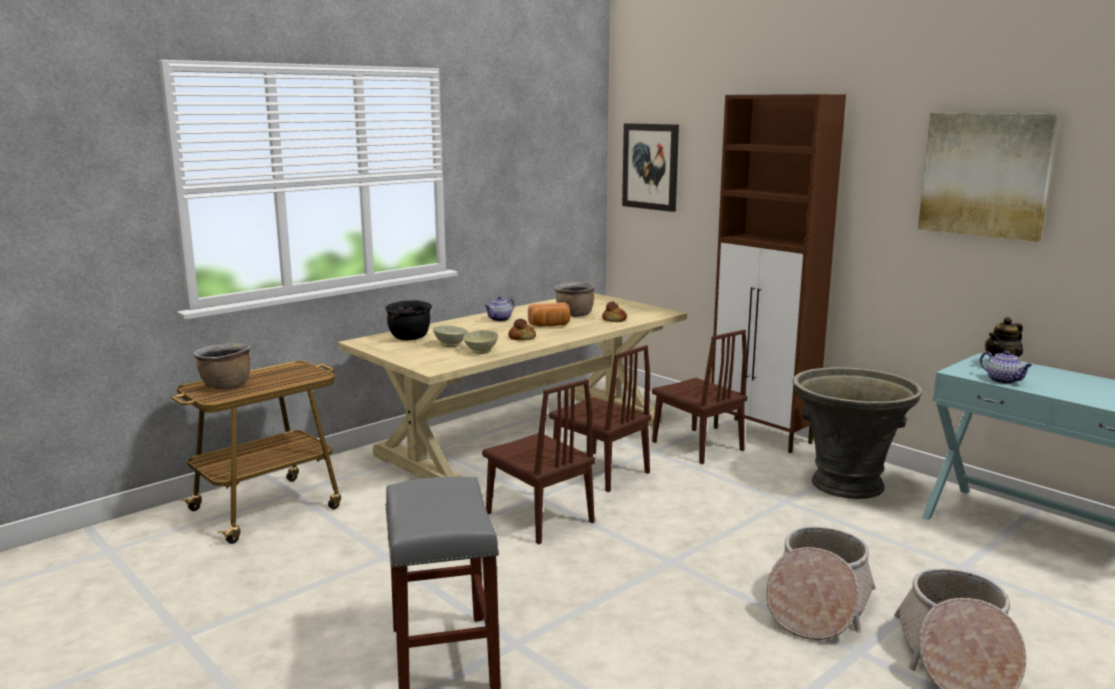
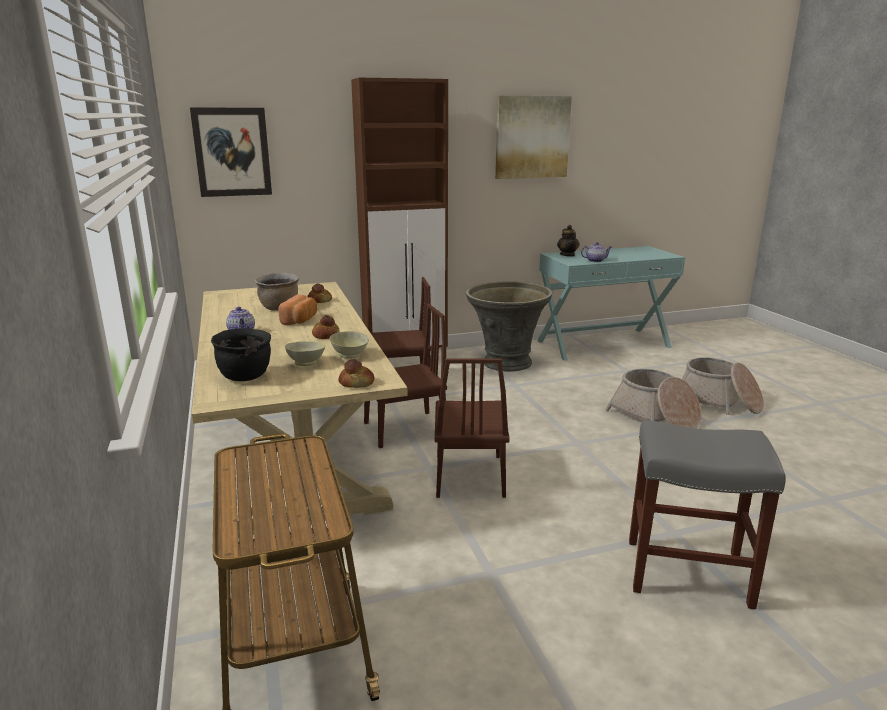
camera: 65 degrees left, 5 degrees up
brown cooking pot [193,343,250,390] -> none
brown chair [482,379,595,544] -> brown chair turned 105 degrees clockwise [435,359,510,498]
none -> bread [339,359,374,388]

